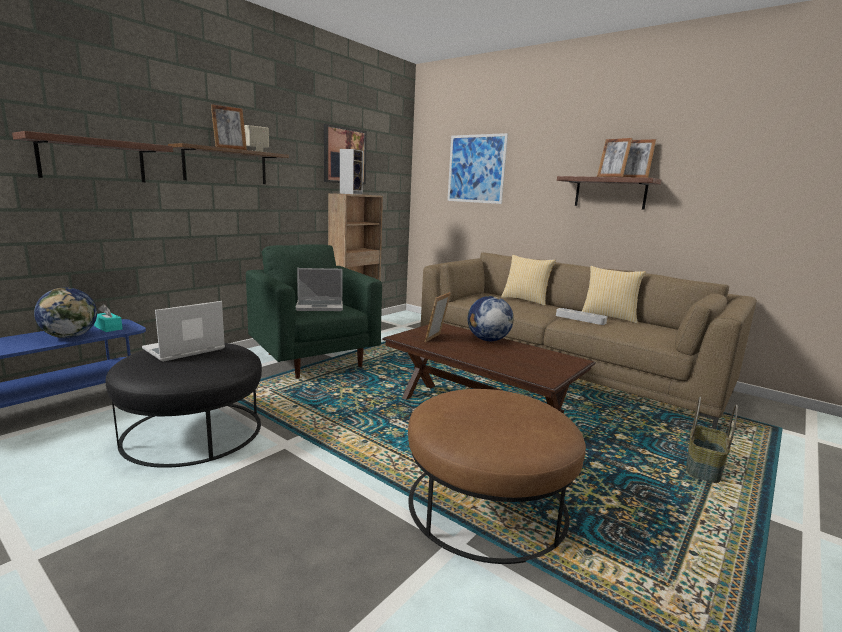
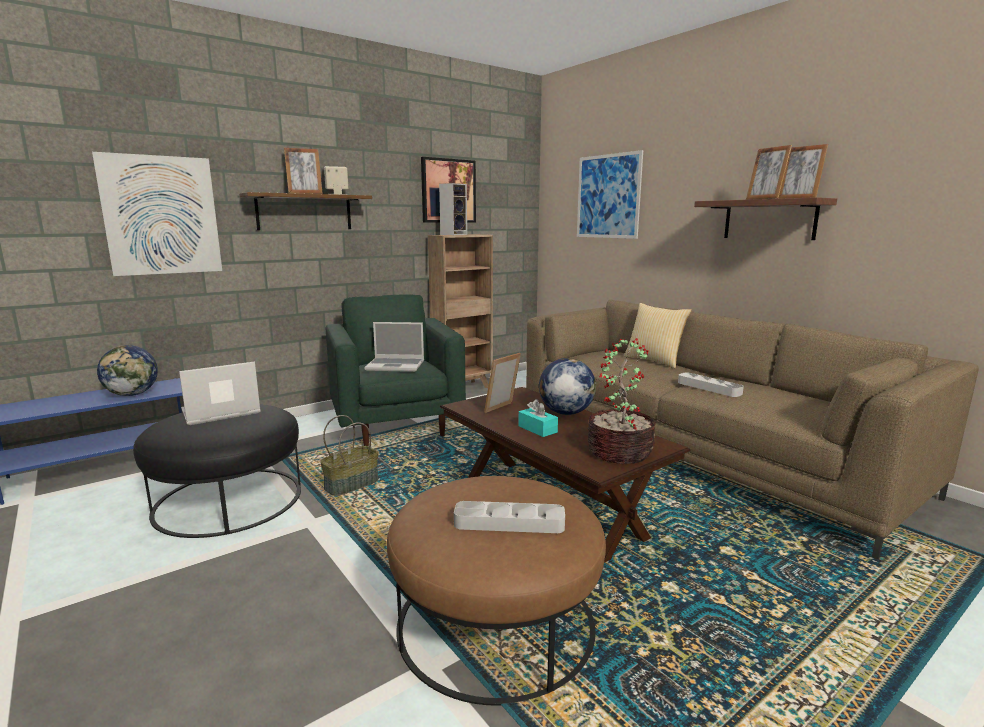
camera: 15 degrees right, 0 degrees up
shelf [12,131,173,182] -> picture [92,152,222,276]
turquoise tissue box [94,304,122,332] -> turquoise tissue box moved to [518,399,558,437]
pillow [582,266,646,323] -> none
basket [686,397,738,483] -> basket moved to [320,415,379,496]
none -> grey tray [454,501,565,533]
none -> potted plant [587,338,656,464]

